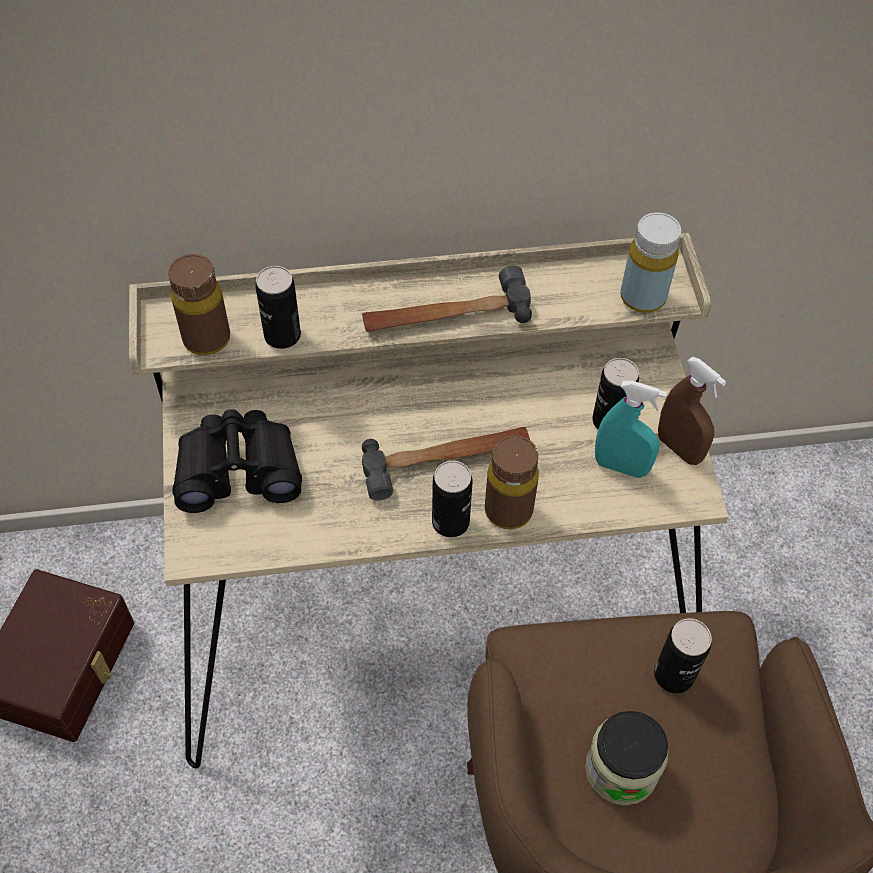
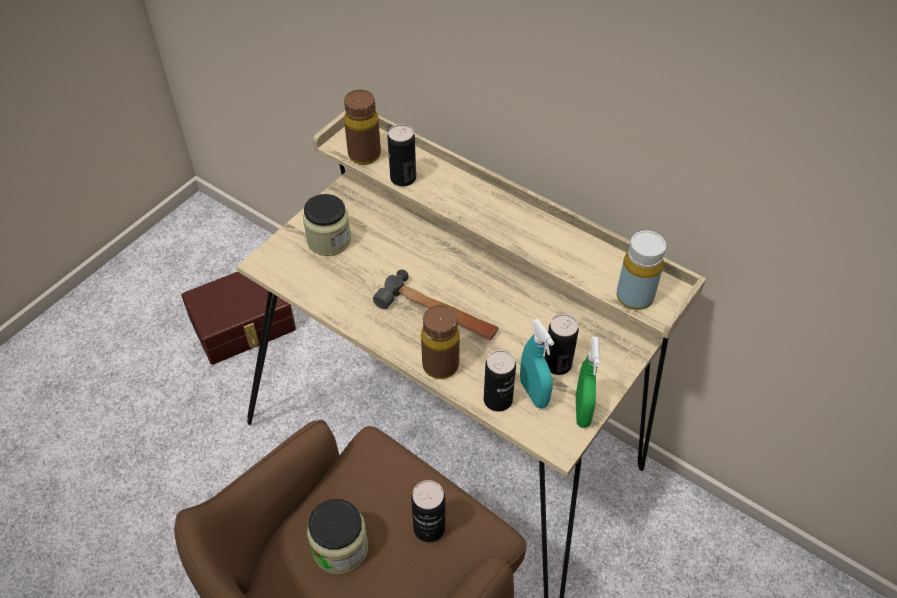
camera: 45 degrees right, 5 degrees down
black binoculars [173,409,302,513] -> jar [303,194,351,256]
hammer [362,266,532,332] -> none
can [432,461,473,537] -> can moved to [484,350,516,412]
brown spray bottle [658,357,726,465] -> green spray bottle [576,337,600,428]

